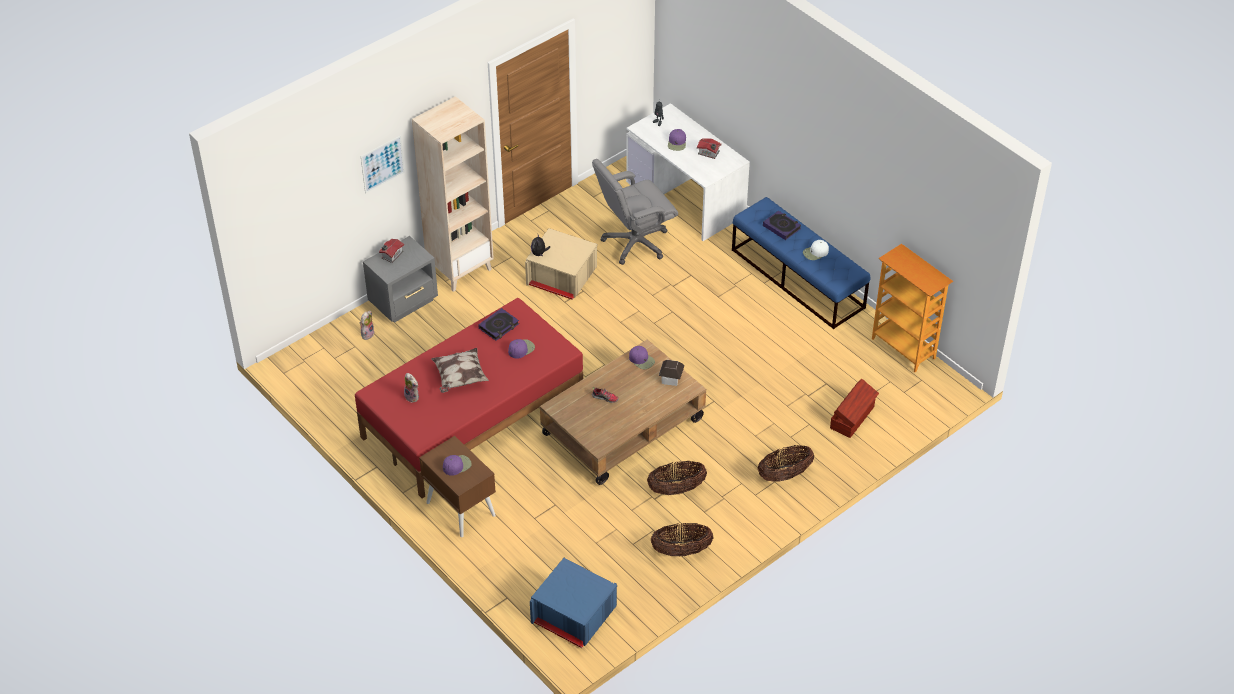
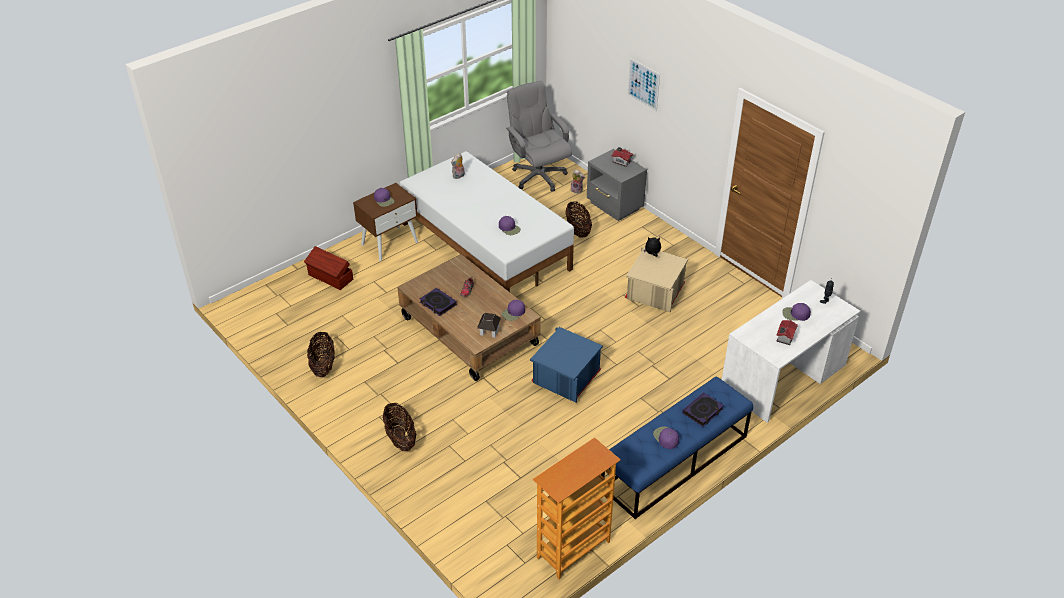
camera: 90 degrees right, 5 degrees down
red bed [355,298,583,499] -> white bed [399,151,574,292]
beige bookcase [412,96,494,292] -> none
pillow [431,348,489,393] -> none
book [478,308,519,341] -> book moved to [420,288,457,316]
blue storage box [530,558,617,648] -> blue storage box moved to [530,327,603,403]
grey office chair [592,159,678,265] -> grey office chair moved to [506,81,572,192]
basket [647,460,707,495] -> basket moved to [565,201,592,238]
white cap [803,240,829,260] -> purple cap [653,426,679,449]
brown storage box [830,378,879,438] -> brown storage box moved to [304,246,353,290]

